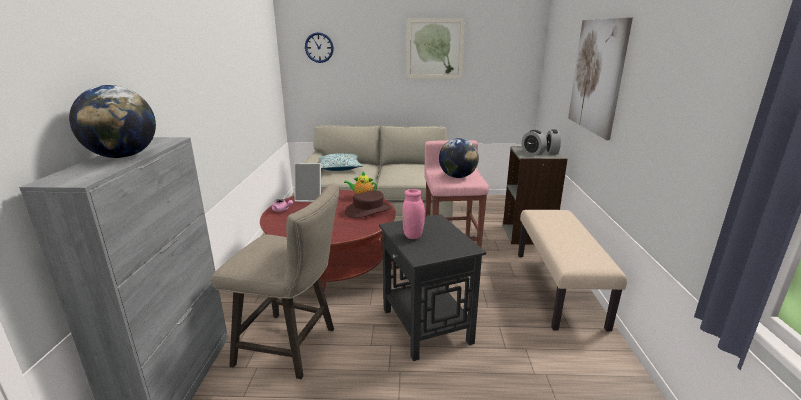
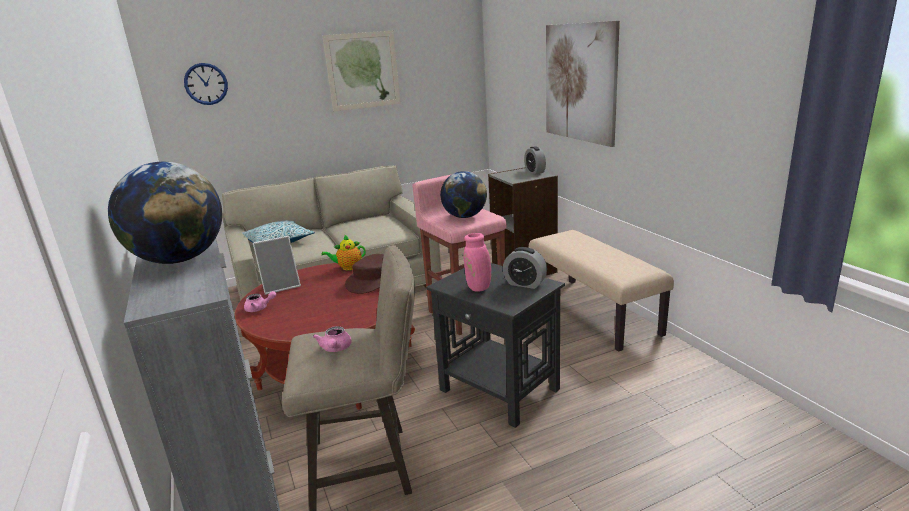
camera: 25 degrees left, 0 degrees up
alarm clock [522,130,547,155] -> alarm clock moved to [503,247,547,289]
none -> pink teapot [313,326,352,352]

